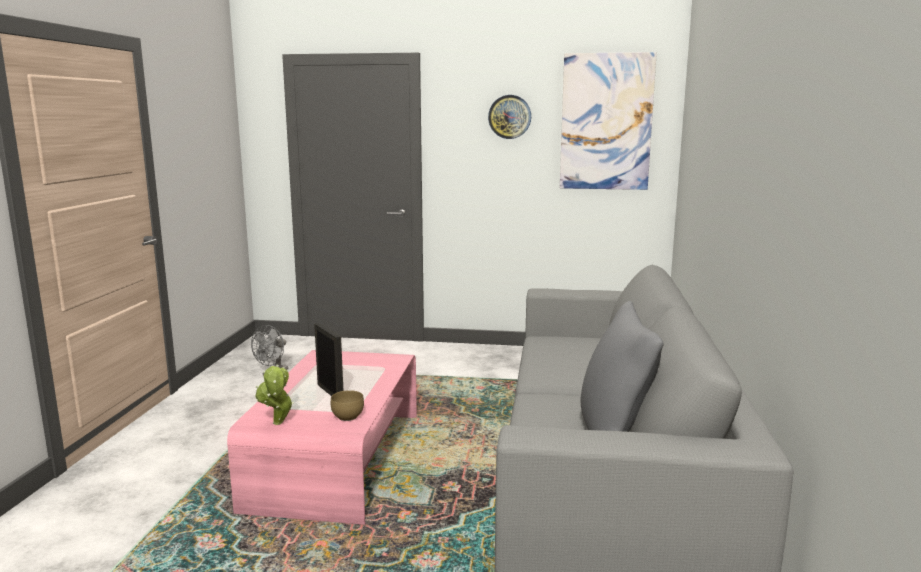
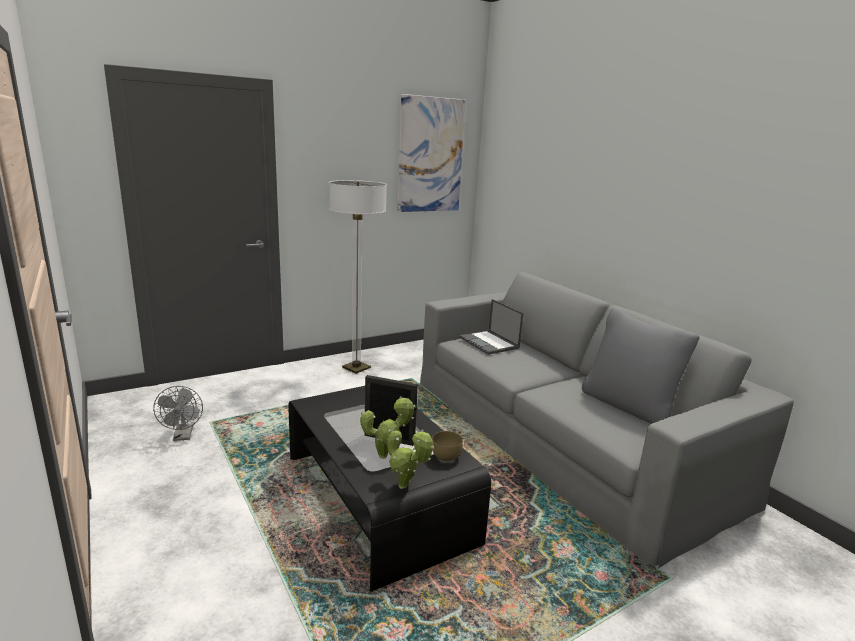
camera: 40 degrees left, 5 degrees up
pink coffee table [227,350,417,525] -> black coffee table [288,386,491,592]
wall clock [488,95,531,139] -> none
none -> floor lamp [329,180,387,374]
none -> potted plant [360,396,416,459]
none -> laptop [459,299,523,355]

